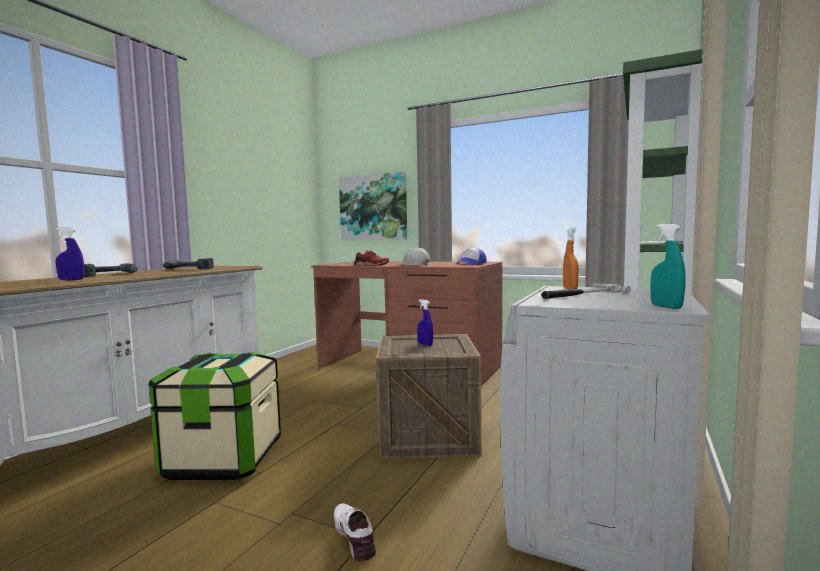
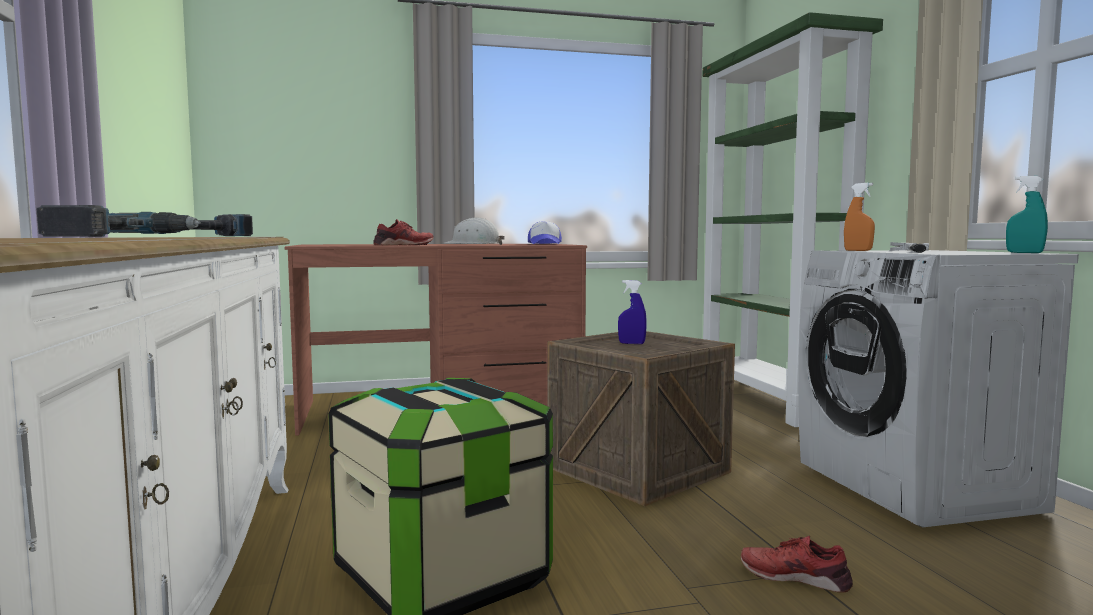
camera: 40 degrees left, 0 degrees up
blue spray bottle [56,228,84,280] -> none
white shoe [334,503,376,561] -> red shoe [741,536,853,592]
picture [339,172,407,241] -> none

